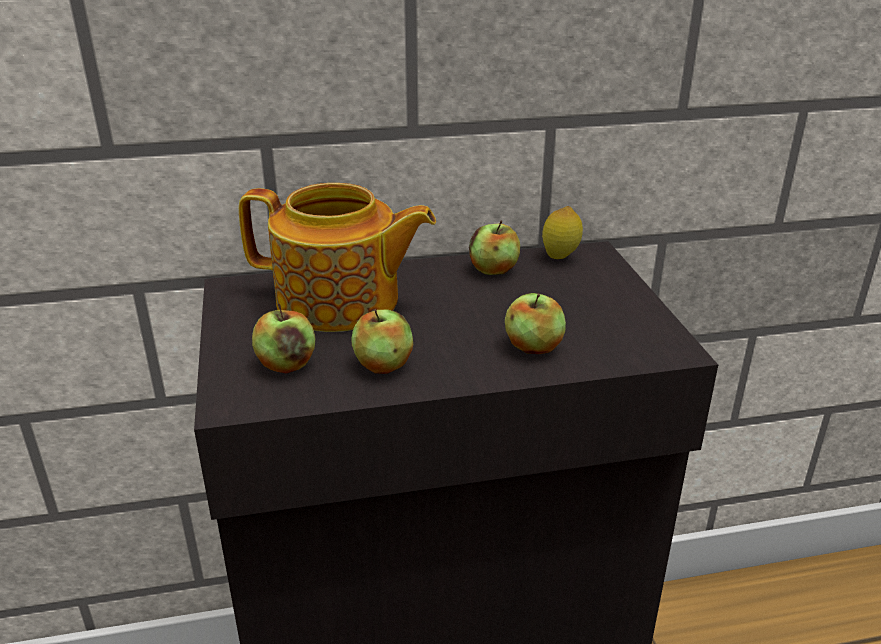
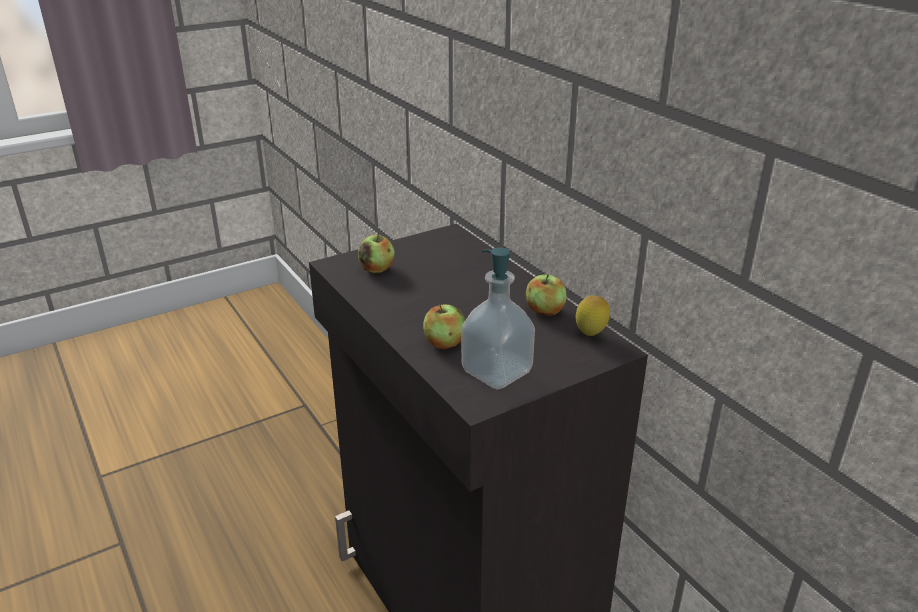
camera: 70 degrees right, 0 degrees up
teapot [239,183,436,332] -> none
apple [351,309,413,374] -> none
none -> soap dispenser [461,248,535,389]

